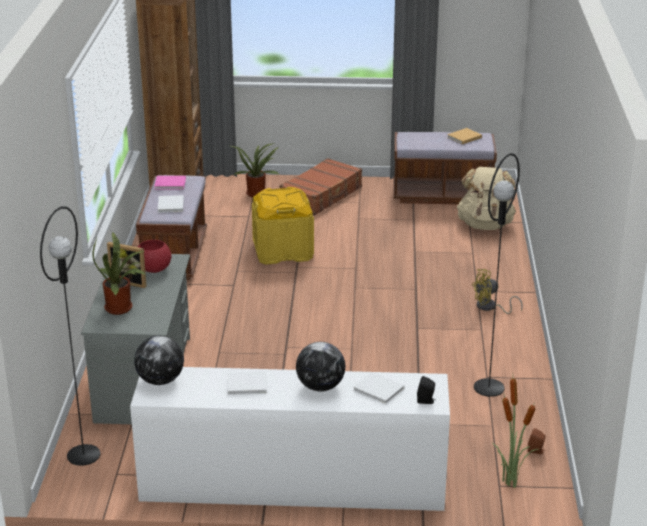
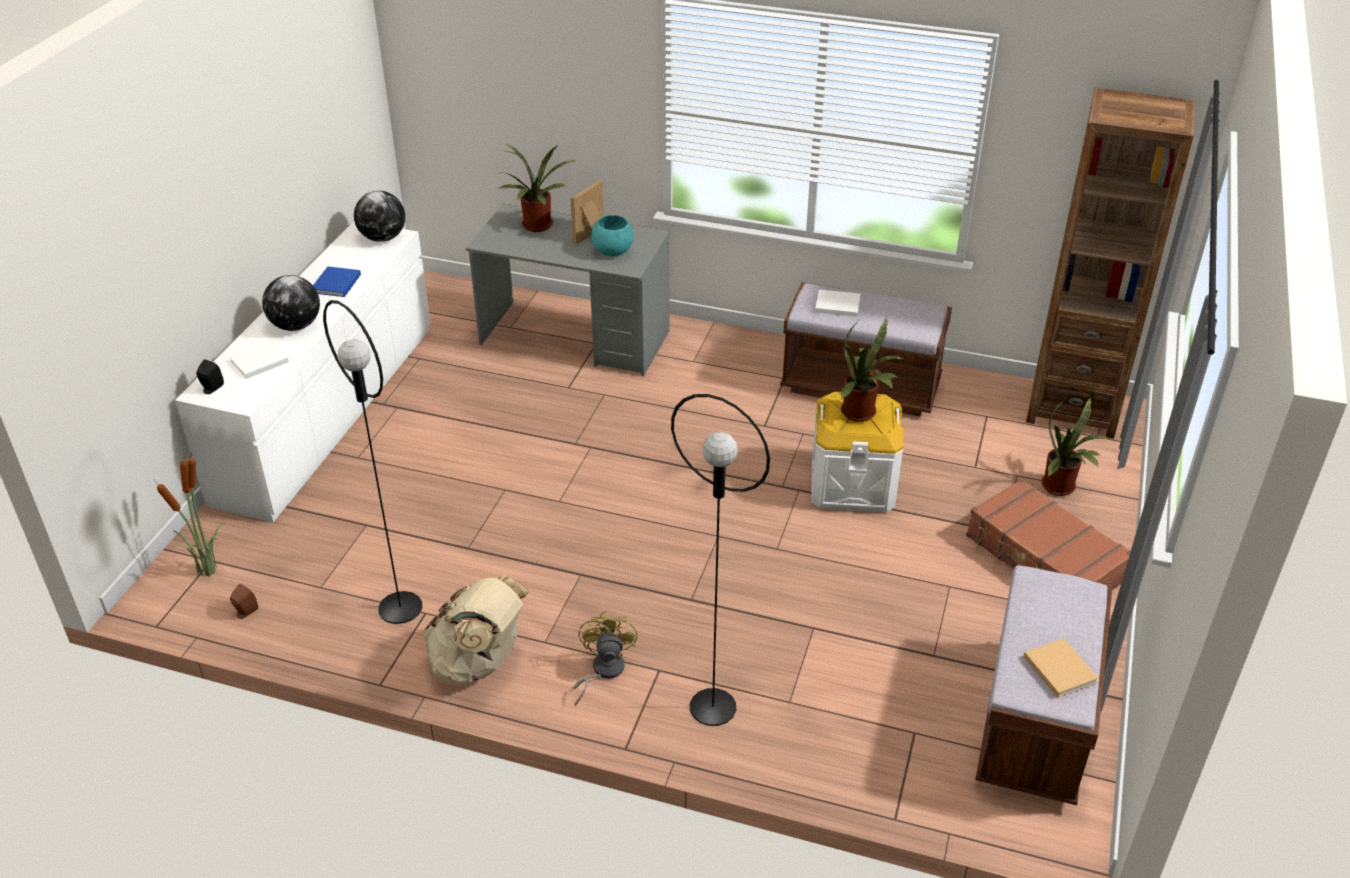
camera: 105 degrees right, 10 degrees up
black floor lamp [40,206,101,466] -> black floor lamp moved to [671,394,770,726]
red bowl [138,240,171,273] -> turquoise bowl [591,215,633,256]
pink book [154,176,186,189] -> none
white book [227,371,267,395] -> blue book [313,266,361,297]
yellow storage box [252,187,314,265] -> white storage box [811,392,903,512]
beige backpack [457,167,516,230] -> beige backpack moved to [423,575,530,685]
none -> potted plant [841,318,905,422]

